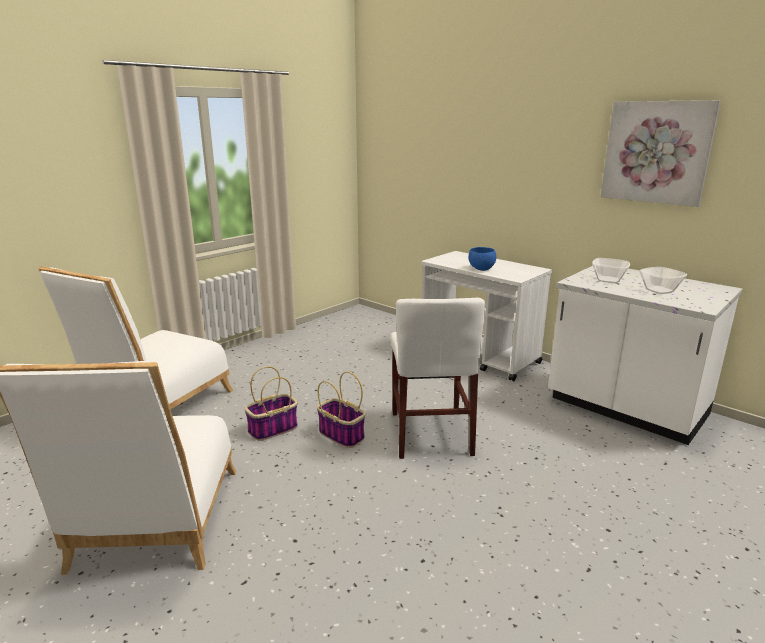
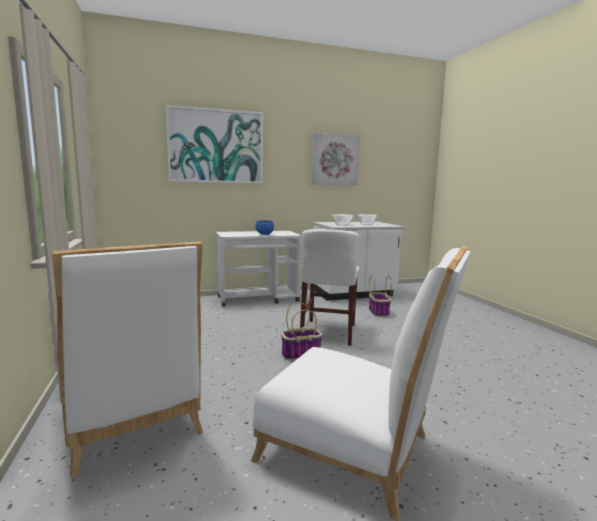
camera: 60 degrees left, 10 degrees down
basket [244,366,298,441] -> basket moved to [369,276,392,317]
white chair [391,298,485,459] -> white chair turned 75 degrees clockwise [300,229,360,346]
none -> picture [166,105,263,184]

